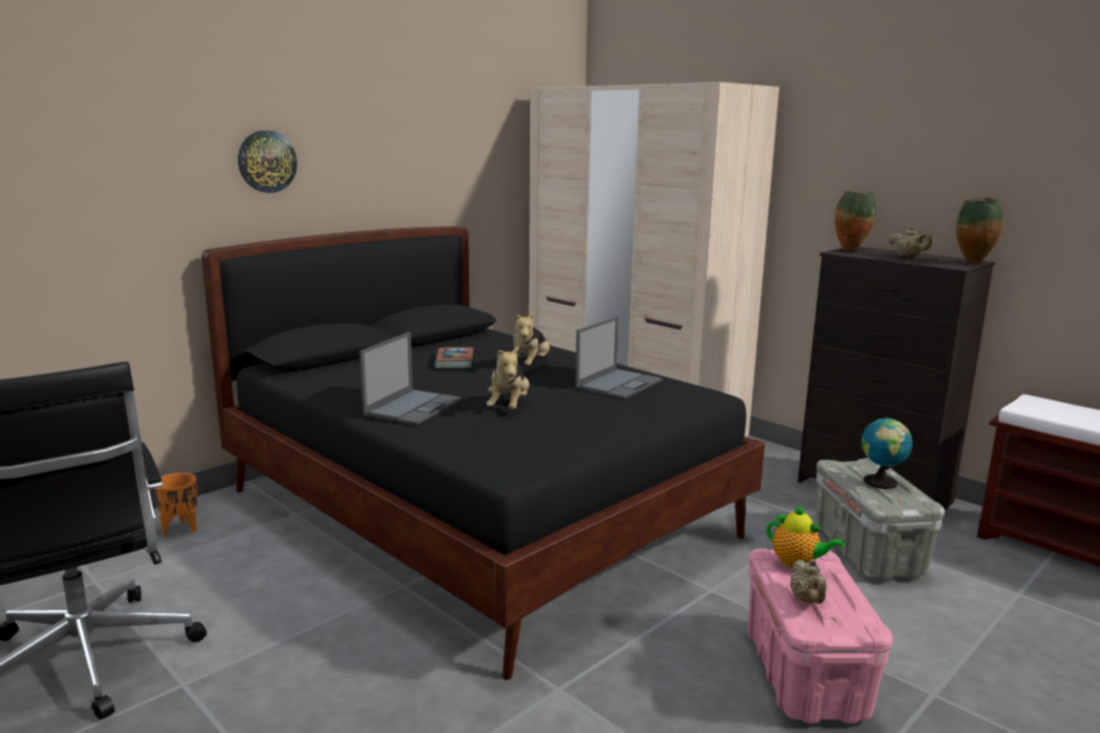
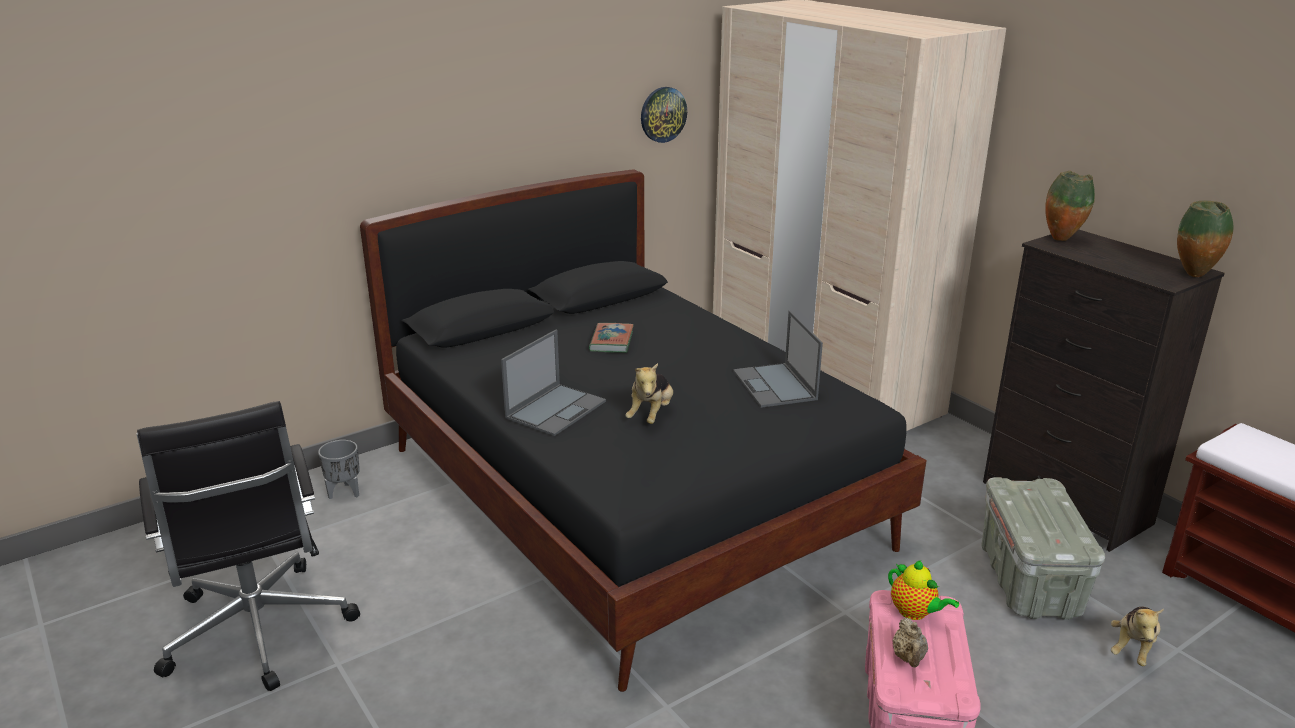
camera: 10 degrees right, 10 degrees up
orange planter [154,473,198,536] -> grey planter [318,440,360,499]
wall clock [238,131,297,193] -> wall clock moved to [641,87,687,143]
plush toy [514,312,550,366] -> plush toy moved to [1111,606,1164,666]
laptop [575,317,662,399] -> laptop turned 120 degrees clockwise [733,311,823,408]
globe [861,416,913,489] -> none
beige teapot [888,226,932,257] -> none

